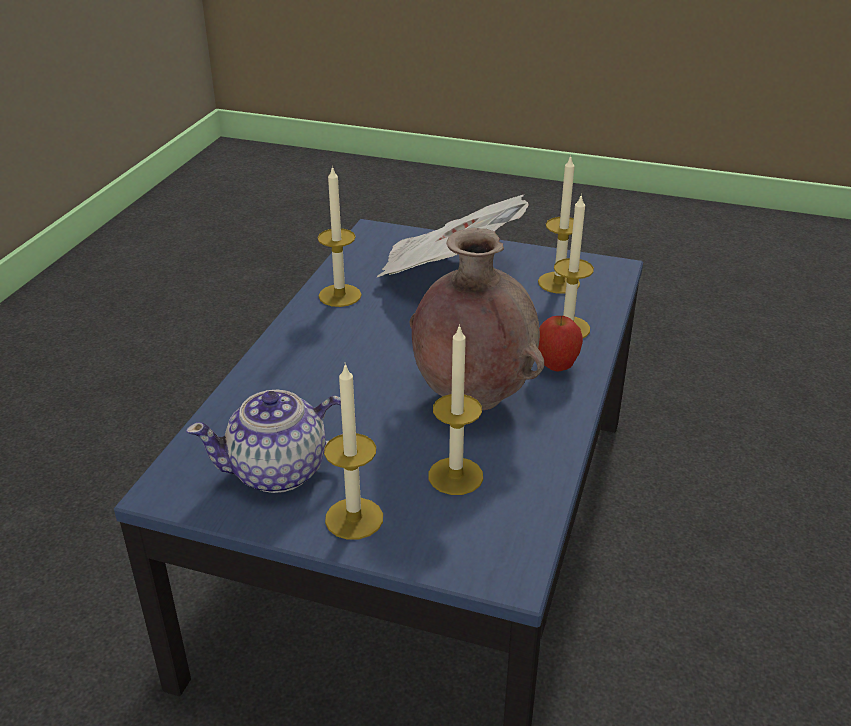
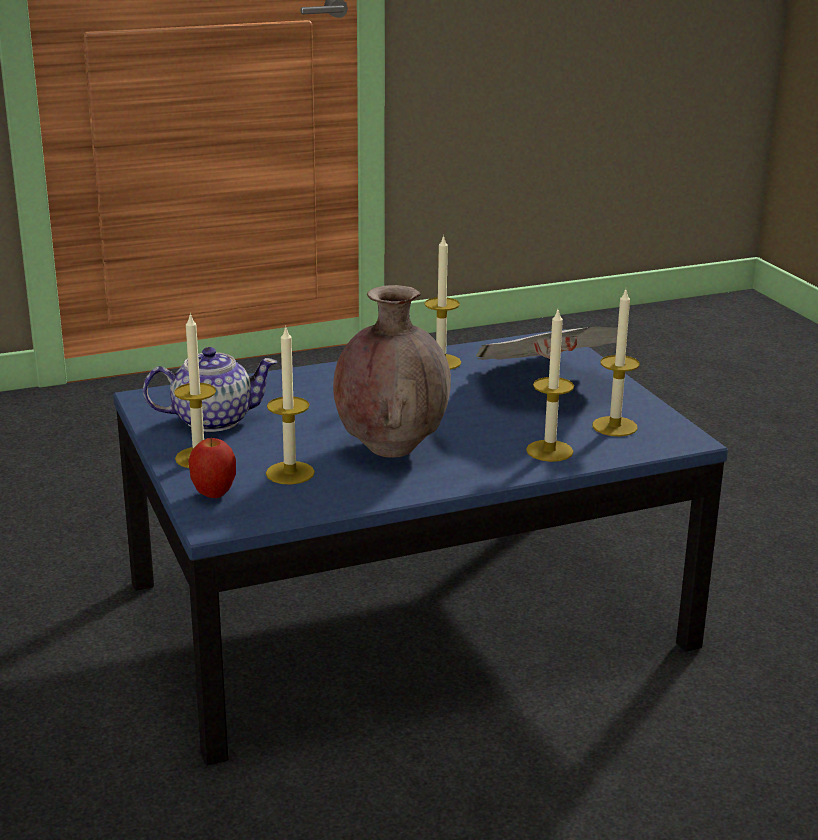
camera: 50 degrees right, 10 degrees down
teapot [186,390,356,493] -> teapot turned 135 degrees clockwise [143,347,277,432]
apple [538,316,583,372] -> apple moved to [188,437,236,498]

